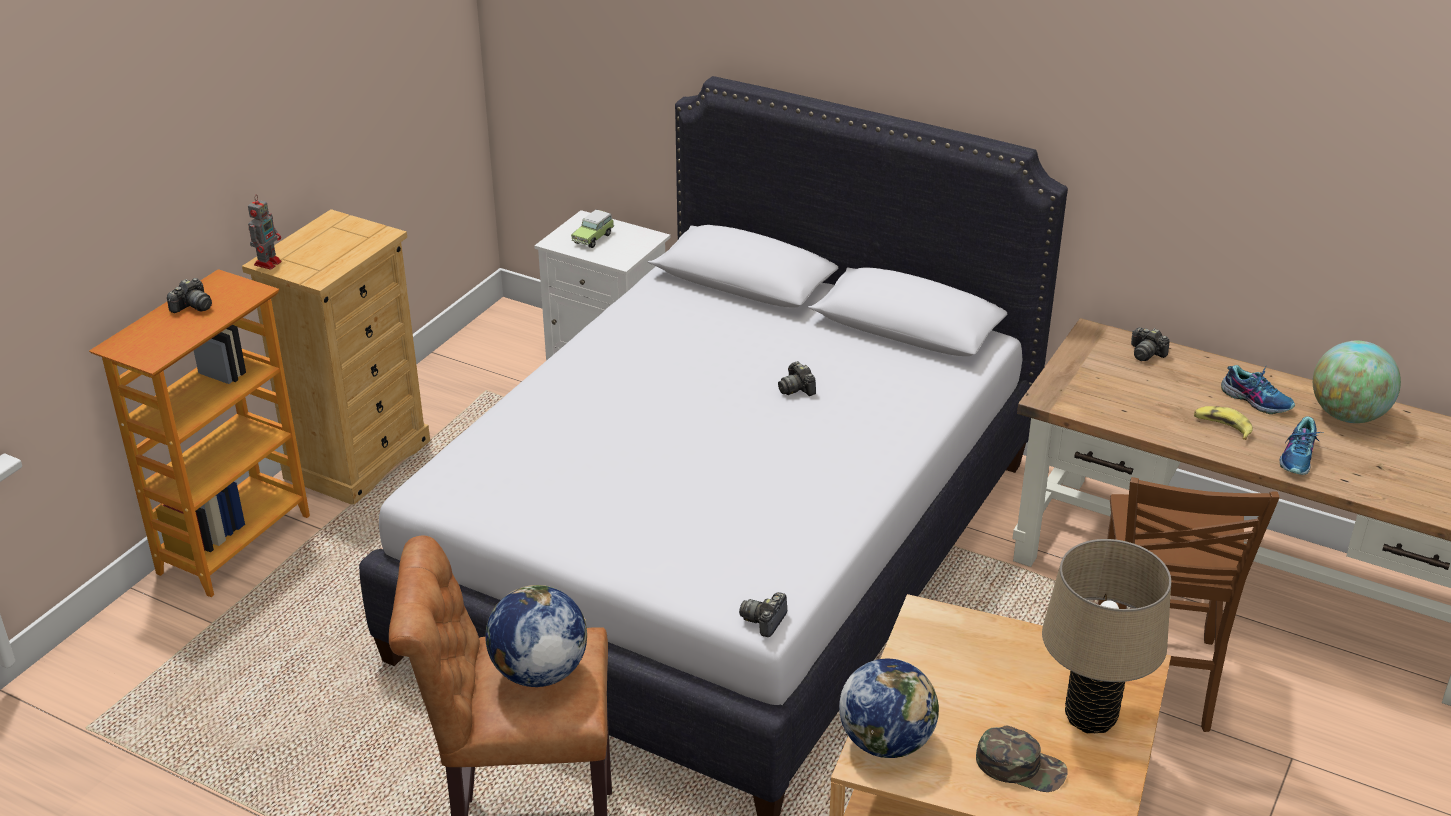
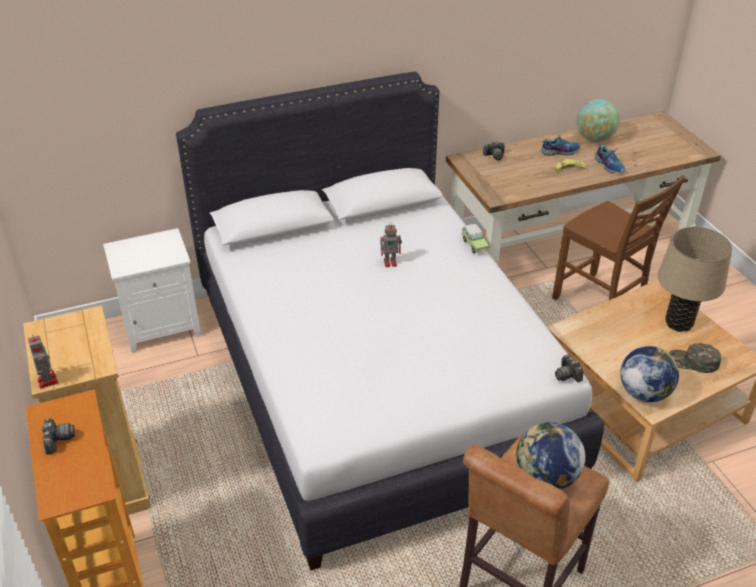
camera: 50 degrees left, 5 degrees up
toy car [571,210,615,248] -> toy car moved to [461,224,489,254]
camera [778,361,816,396] -> toy robot [381,222,402,267]
green cap [976,726,1068,792] -> green cap turned 135 degrees counterclockwise [669,343,721,373]

